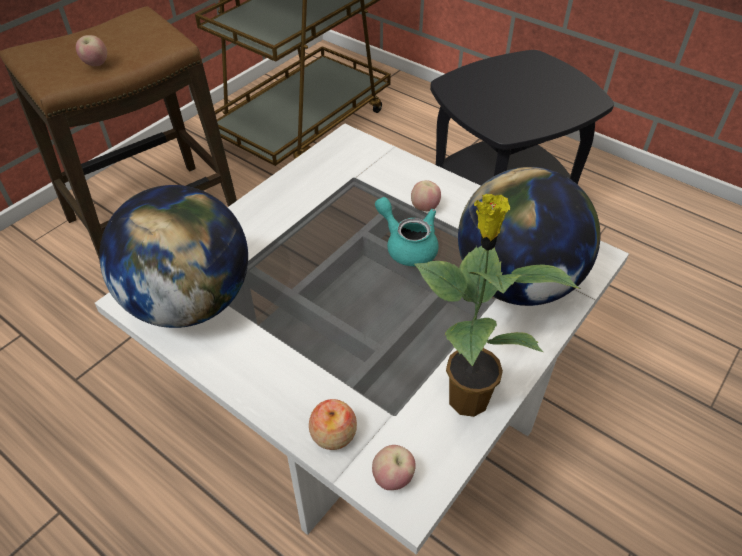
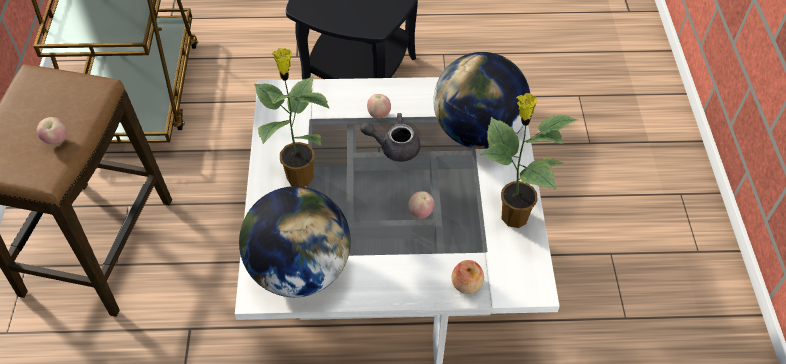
camera: 40 degrees left, 5 degrees up
apple [372,445,416,490] -> apple moved to [408,191,434,219]
turquoise teapot [375,197,439,266] -> grey teapot [360,113,420,162]
none -> potted plant [254,48,330,187]

